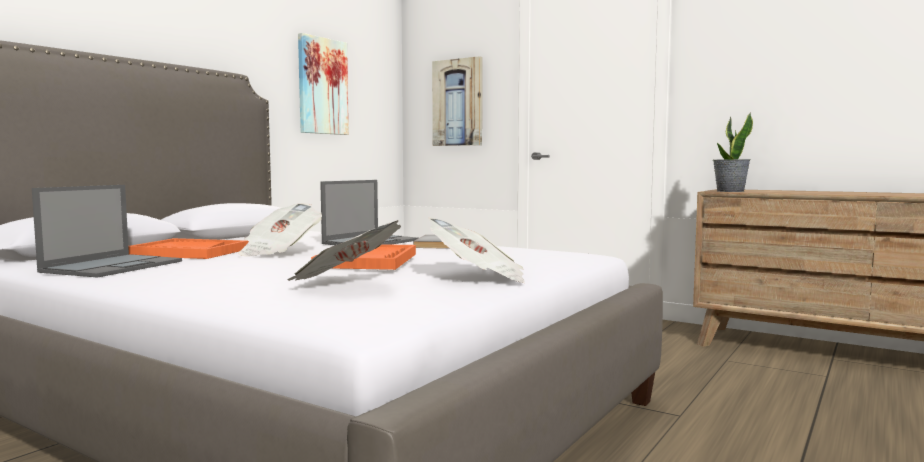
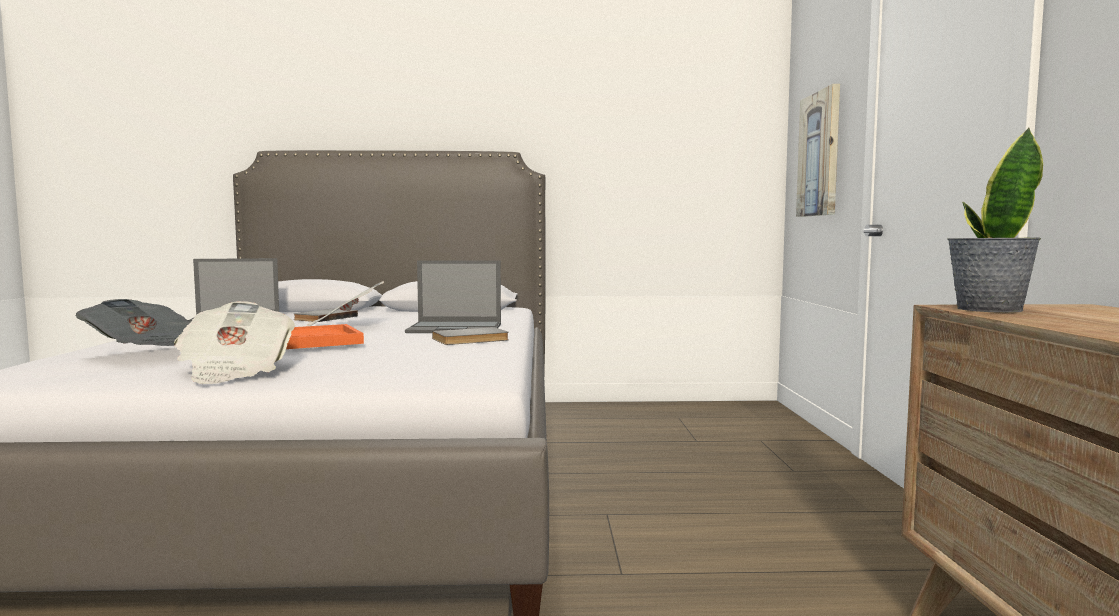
camera: 55 degrees right, 0 degrees up
orange tray [128,238,249,259] -> grey book [293,309,358,322]
picture [298,33,349,135] -> none

